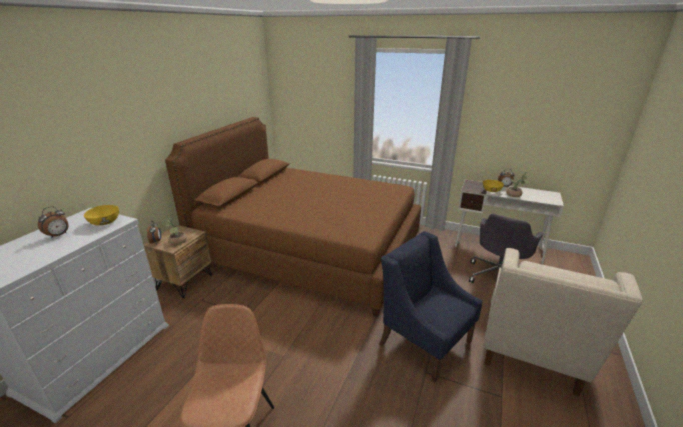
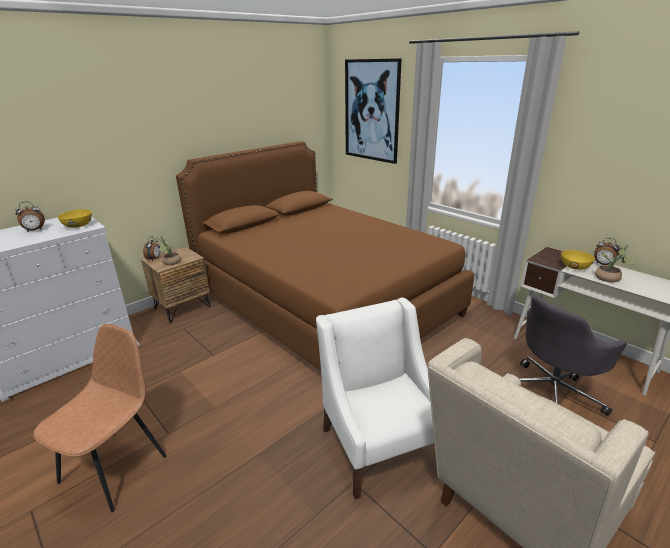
camera: 25 degrees right, 0 degrees up
blue armchair [379,231,482,383] -> white armchair [316,298,434,499]
none -> picture [345,58,402,164]

